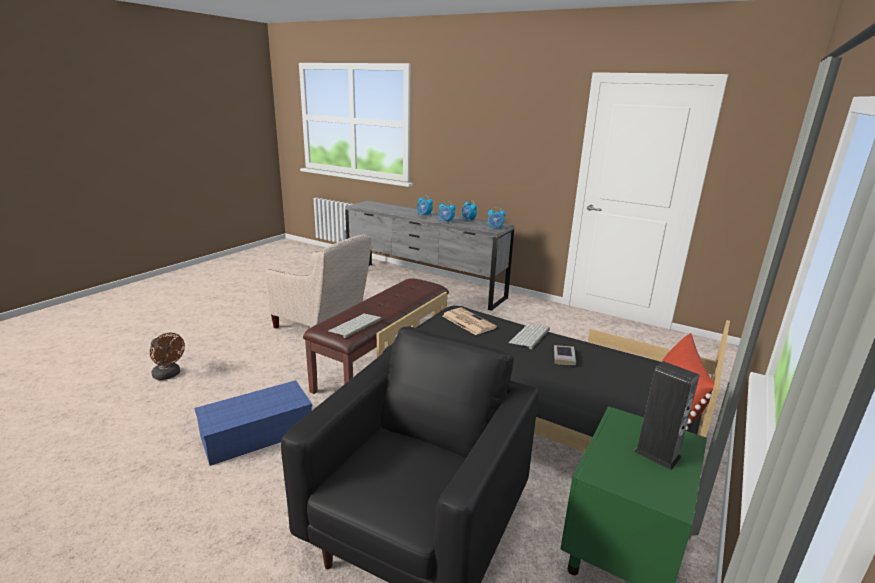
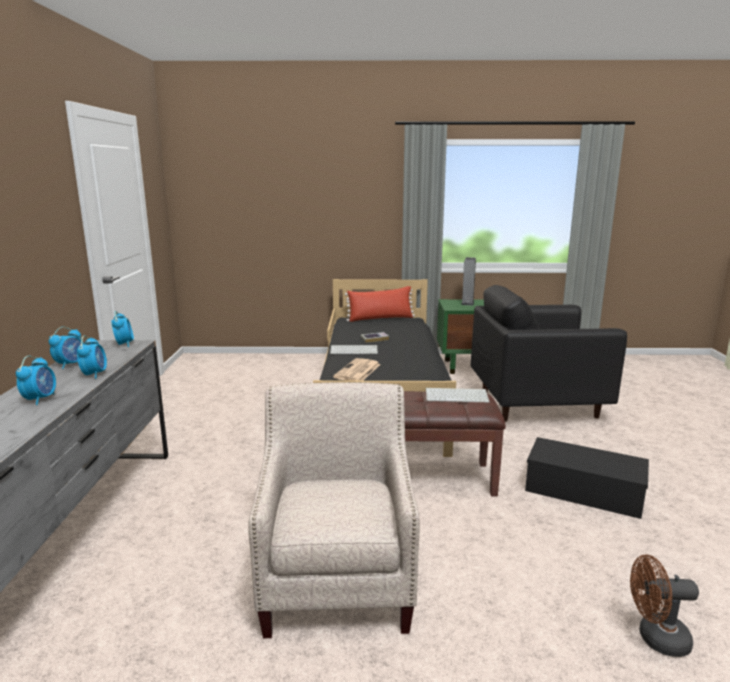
camera: 120 degrees left, 5 degrees down
brown fan [150,333,185,380] -> brown fan turned 90 degrees counterclockwise [630,554,699,657]
blue storage box [194,380,312,466] -> black storage box [525,437,649,519]

